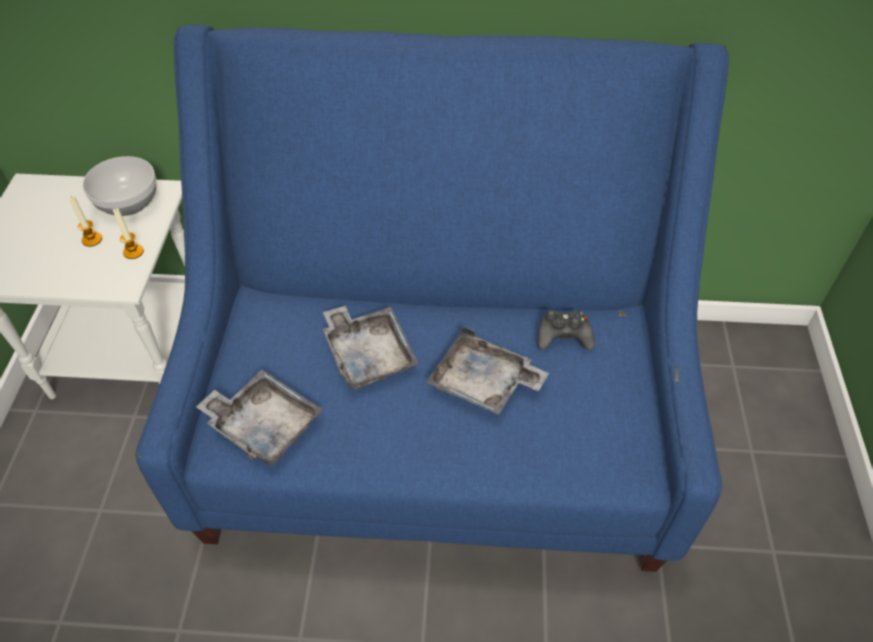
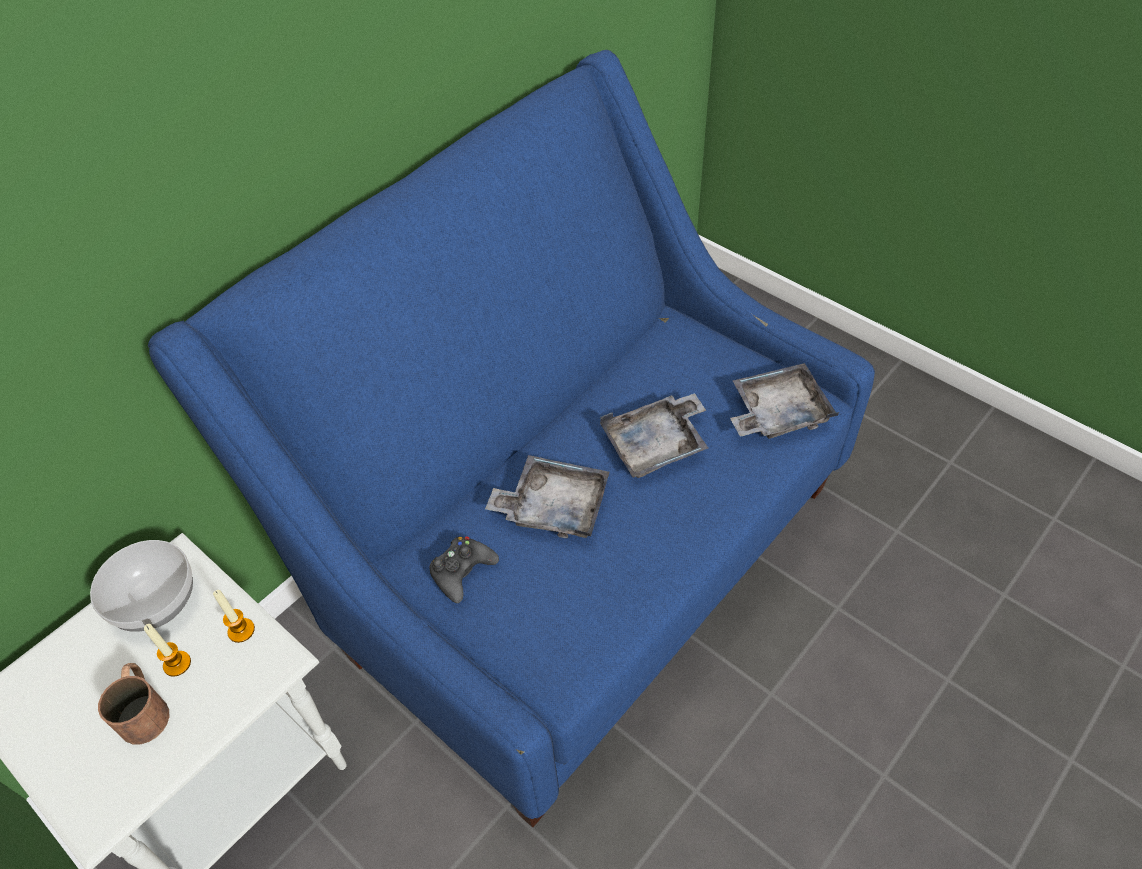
camera: 50 degrees left, 0 degrees up
grey tray [196,369,322,466] -> grey tray moved to [730,363,839,439]
black game controller [538,310,595,350] -> black game controller moved to [429,537,499,603]
none -> brown mug [98,663,169,744]

